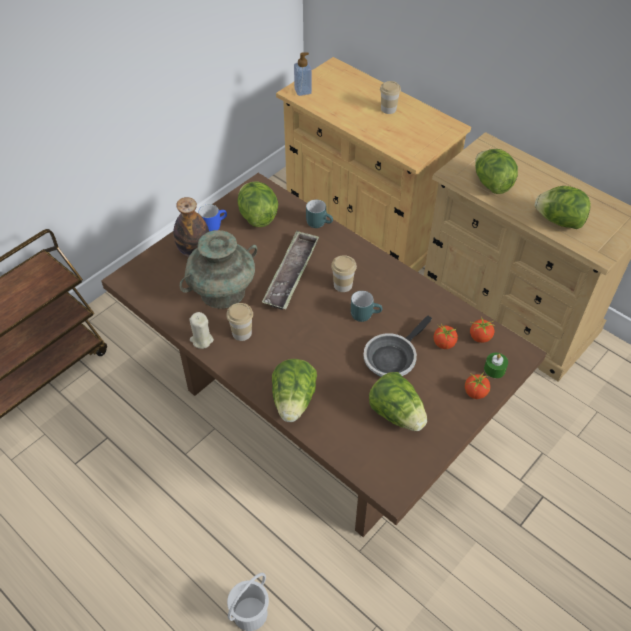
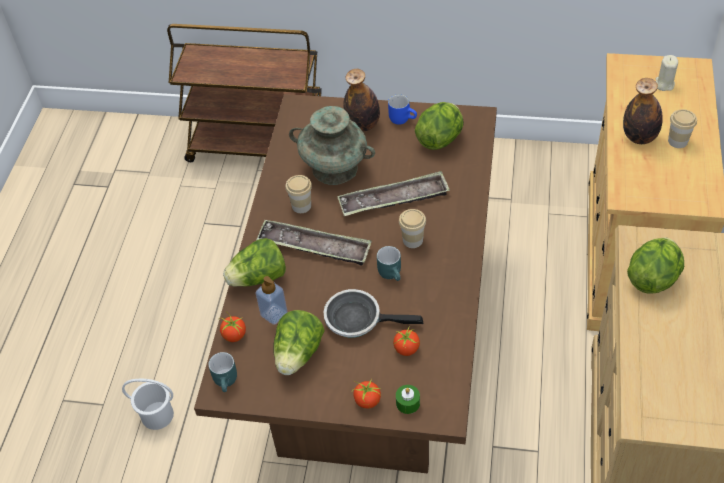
camera: 60 degrees right, 0 degrees up
beige candle [189,312,214,349] -> beige candle moved to [656,55,678,91]
soap dispenser [294,52,312,96] -> soap dispenser moved to [255,276,287,325]
turquoise mug [306,200,333,228] -> turquoise mug moved to [208,352,237,392]
tomato [470,317,496,343] -> tomato moved to [218,311,246,342]
lettuce [535,186,591,229] -> none
none -> tray [256,220,372,266]
none -> bottle [623,78,663,144]

